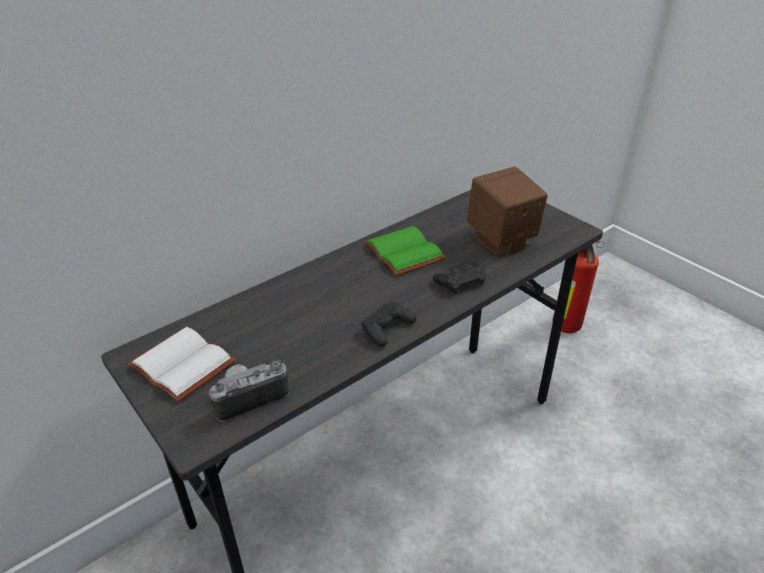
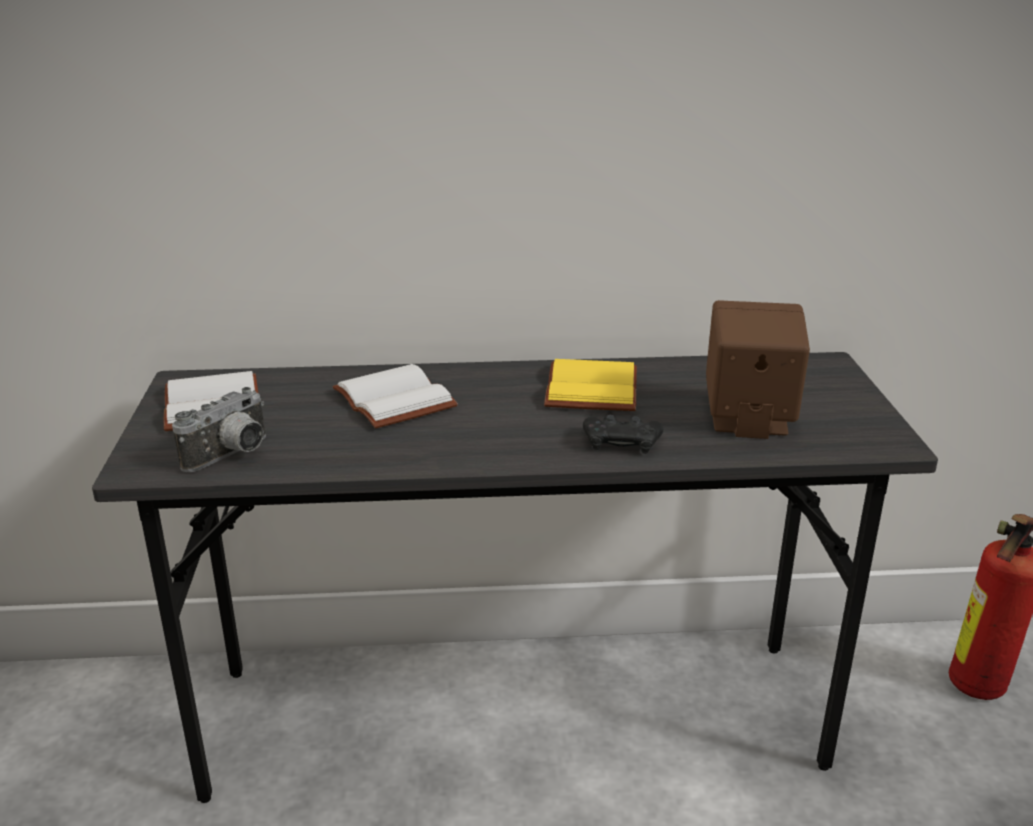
camera: 35 degrees right, 10 degrees down
camera [208,360,289,422] -> camera turned 120 degrees clockwise [172,387,266,472]
black game controller [361,302,416,347] -> none
green book [364,226,446,276] -> yellow book [544,359,637,411]
none -> white book [333,364,458,429]

